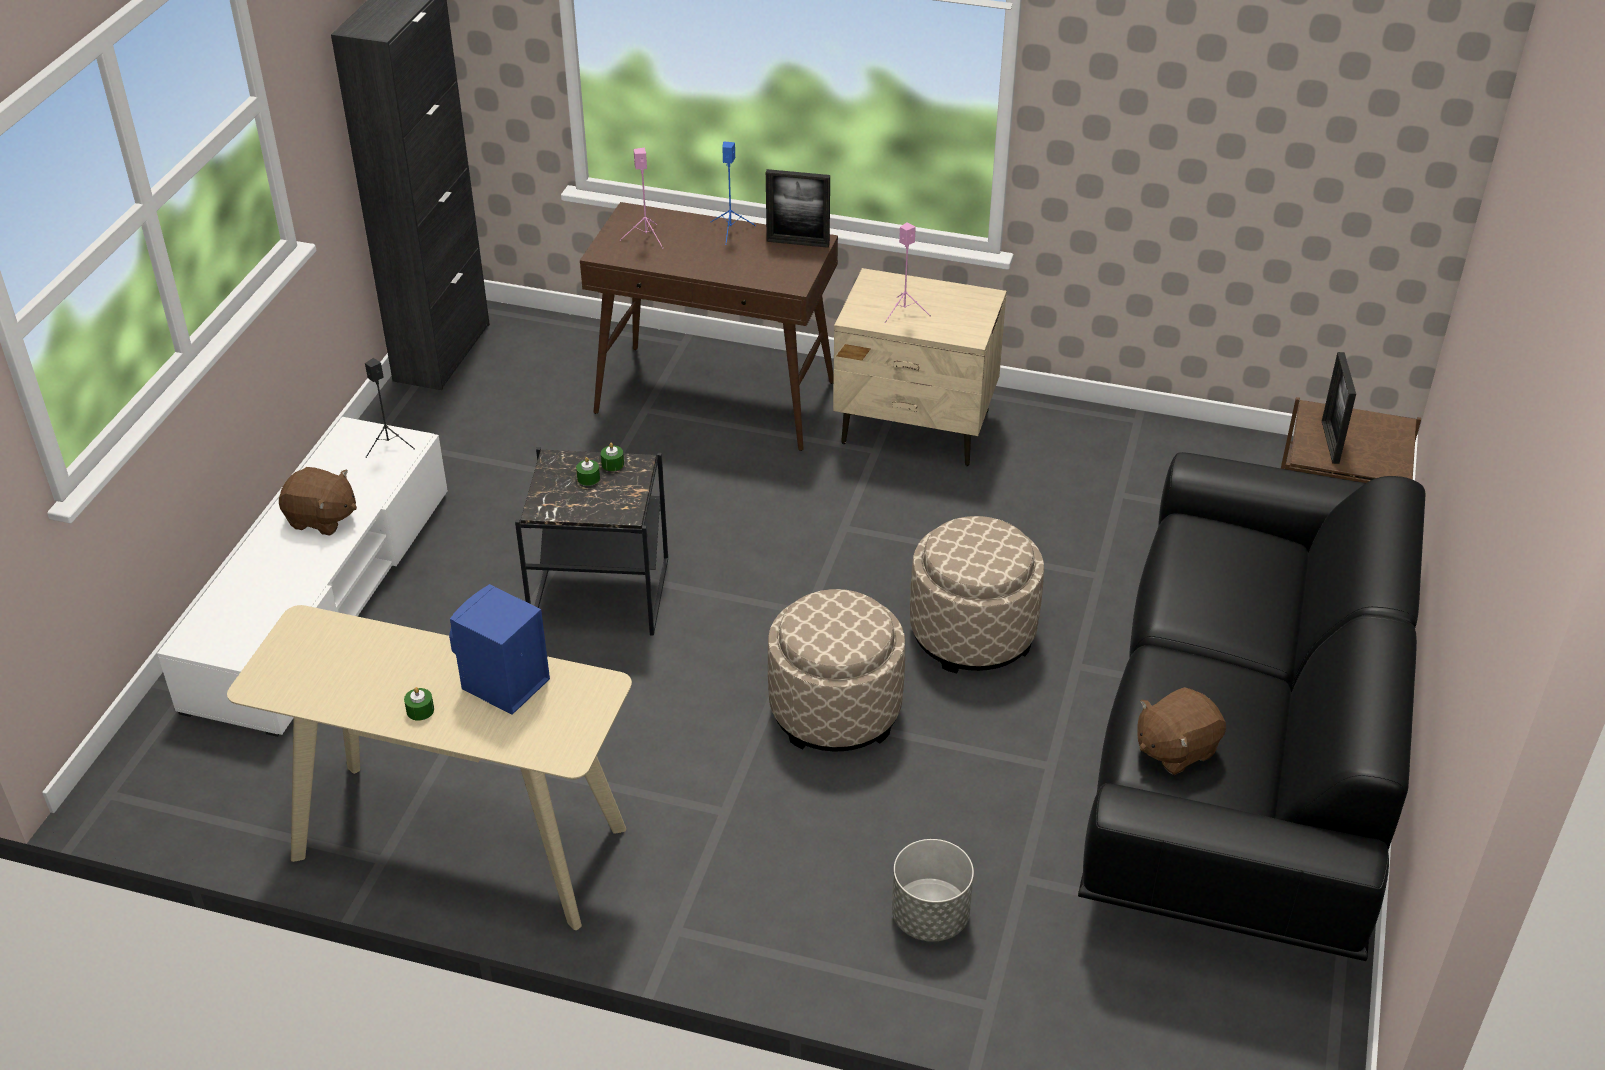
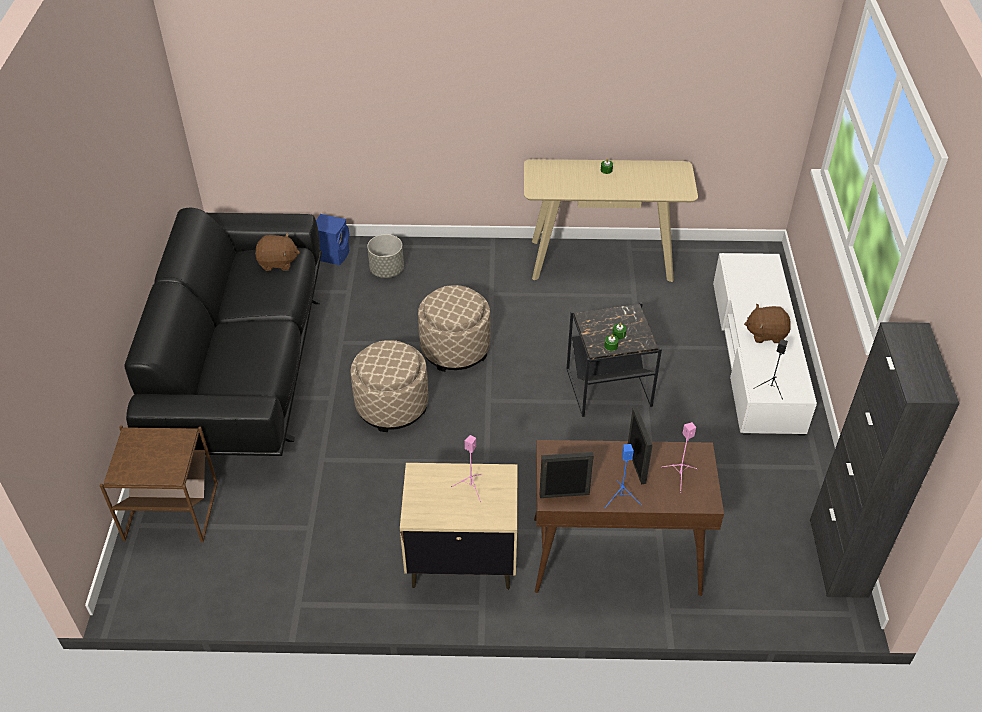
camera: 165 degrees right, 5 degrees up
blue speaker [449,584,550,715] -> blue speaker moved to [316,214,349,265]
brown plush toy [1137,687,1226,775] -> brown plush toy turned 45 degrees clockwise [255,233,300,271]
picture frame [1322,352,1356,464] -> picture frame moved to [628,407,653,485]

